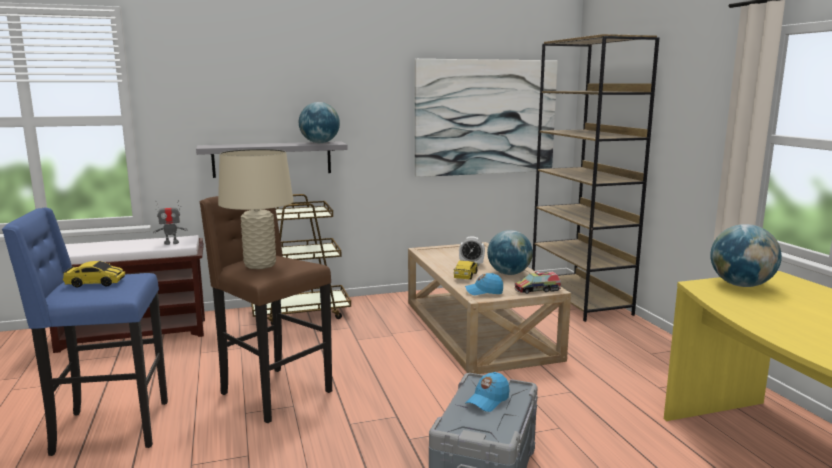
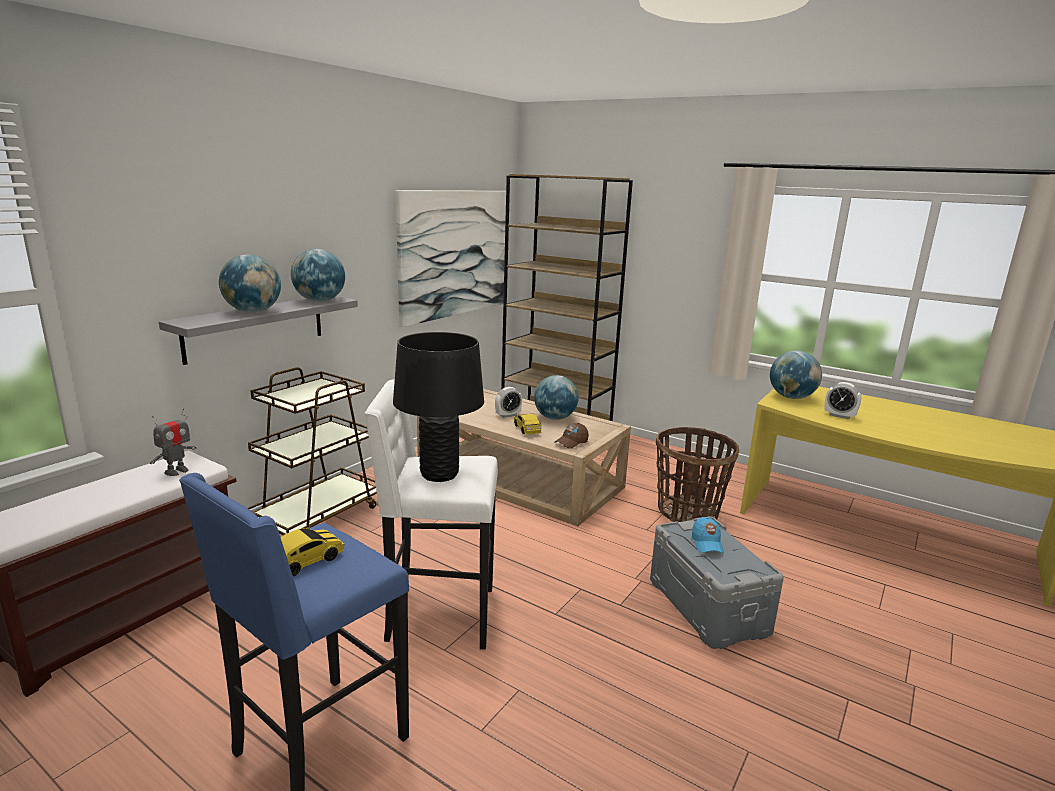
camera: 40 degrees left, 5 degrees up
brown stool [199,196,332,423] -> white stool [365,379,498,649]
beige table lamp [218,149,293,269] -> black table lamp [393,332,484,482]
blue cap [465,273,503,295] -> brown cap [555,423,589,449]
toy truck [514,271,561,294] -> none
none -> globe [219,254,281,313]
none -> basket [656,427,739,522]
none -> alarm clock [825,382,862,420]

